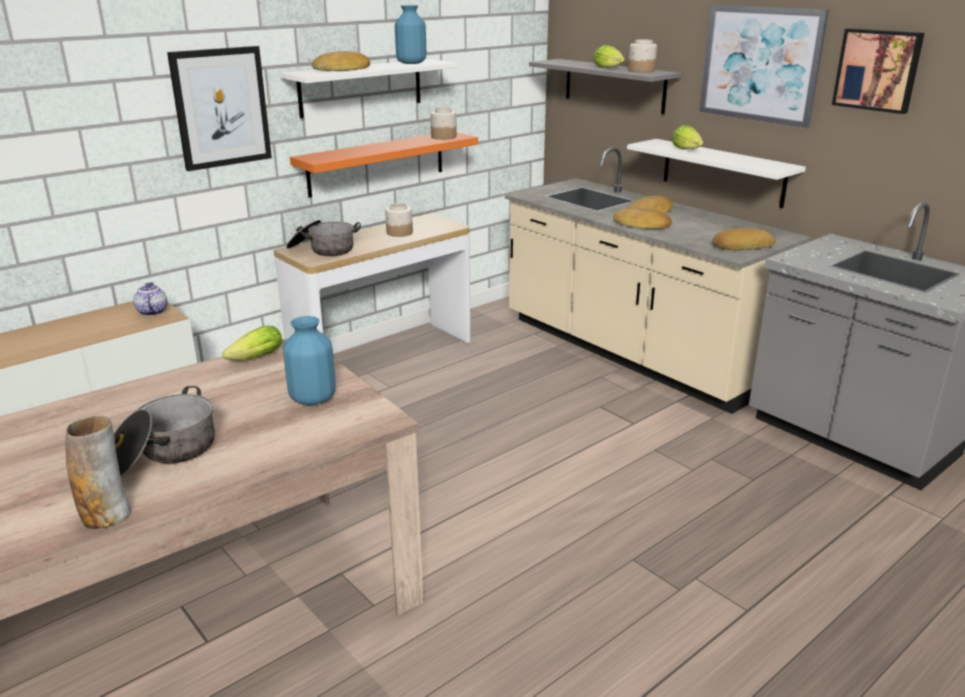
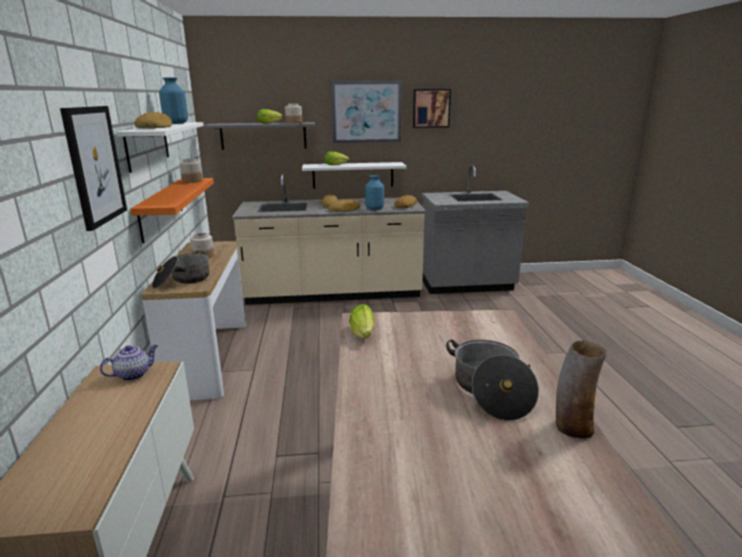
camera: 55 degrees left, 5 degrees down
teapot [133,282,168,316] -> teapot turned 120 degrees clockwise [100,345,158,381]
blue vase [283,316,336,405] -> blue vase moved to [365,175,384,210]

